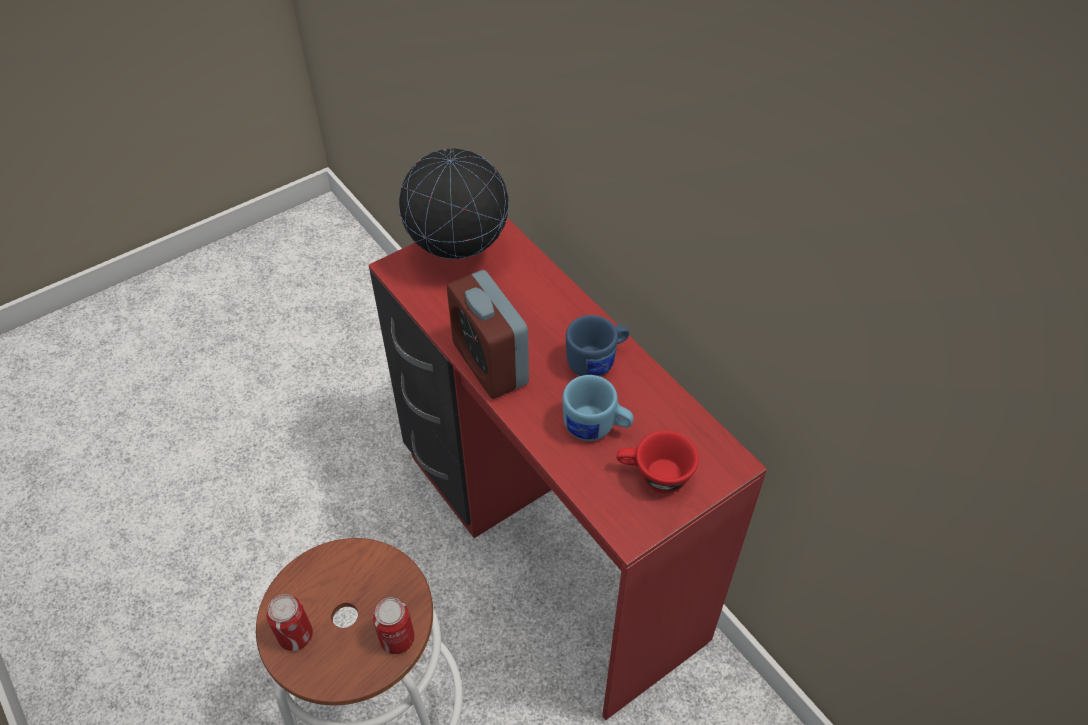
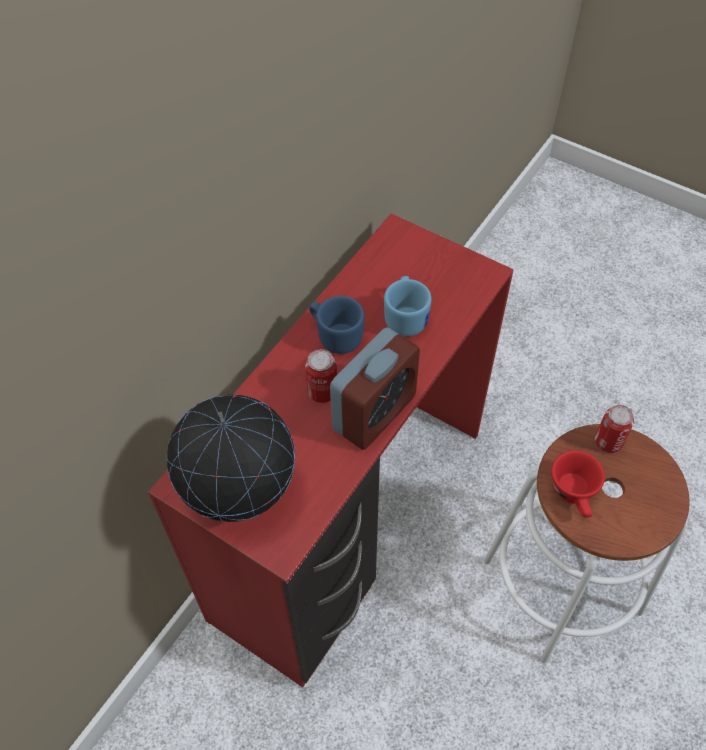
camera: 110 degrees left, 5 degrees up
can [266,594,313,651] -> can moved to [305,350,337,403]
red cup [616,431,699,493] -> red cup moved to [551,450,605,518]

